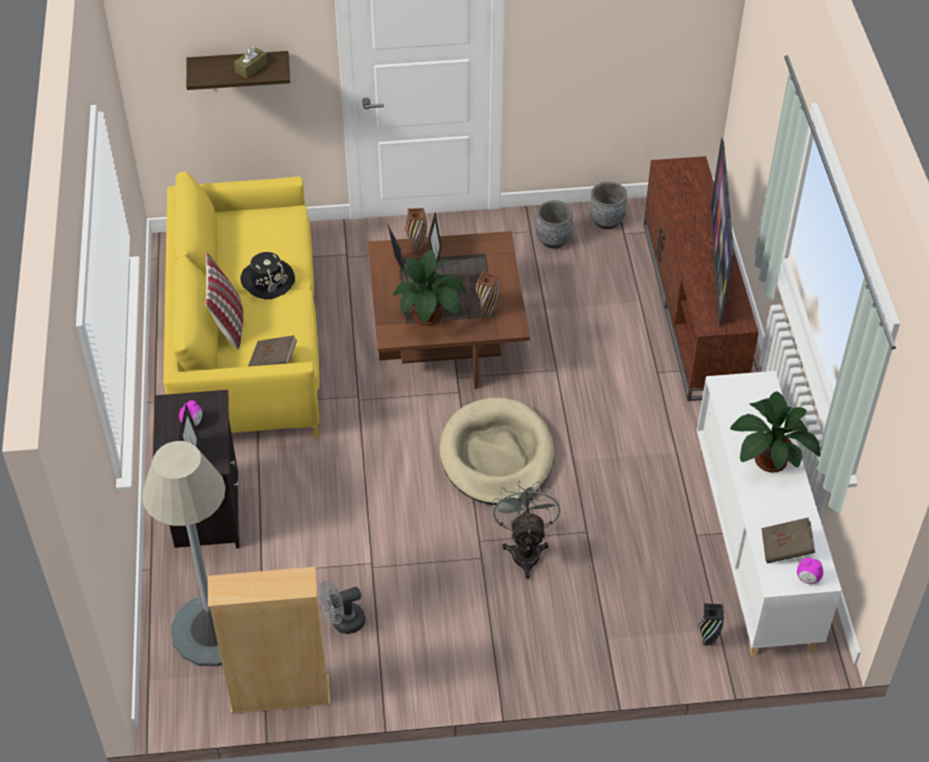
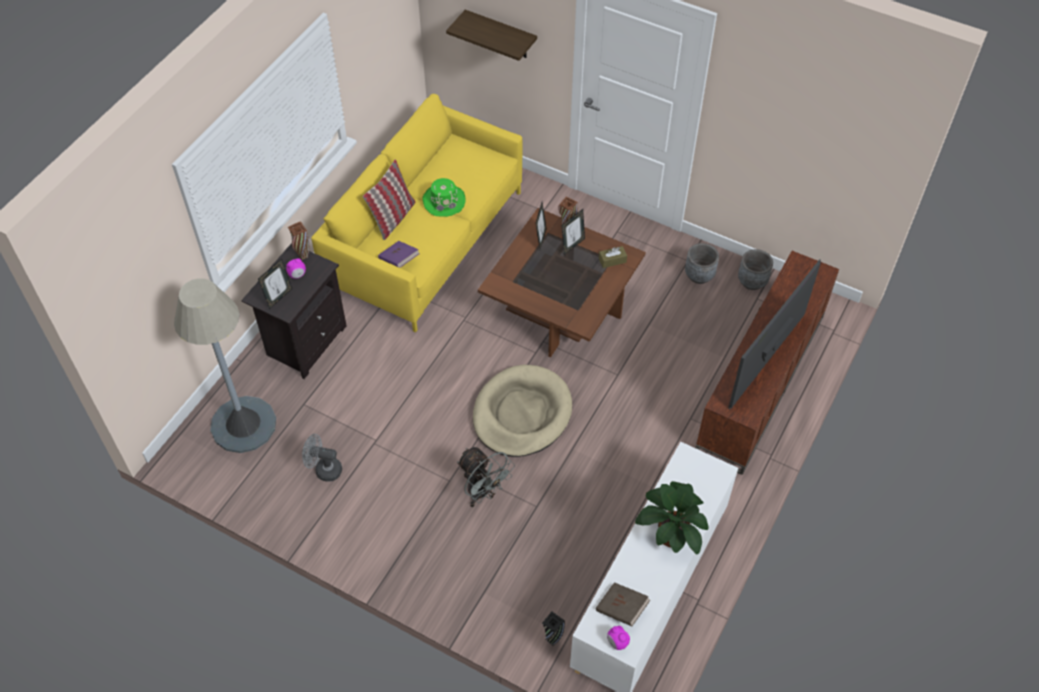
camera: 35 degrees right, 5 degrees up
beige bookcase [208,567,331,714] -> none
brown tissue box [234,46,268,78] -> brown tissue box moved to [599,246,627,268]
black hat [240,252,295,299] -> green hat [423,178,466,217]
brown book [248,335,297,366] -> purple book [378,241,420,268]
potted plant [393,250,466,326] -> none
brown vase [476,271,499,317] -> brown vase moved to [288,221,309,260]
grey fan [493,481,560,579] -> grey fan turned 105 degrees clockwise [457,447,515,507]

